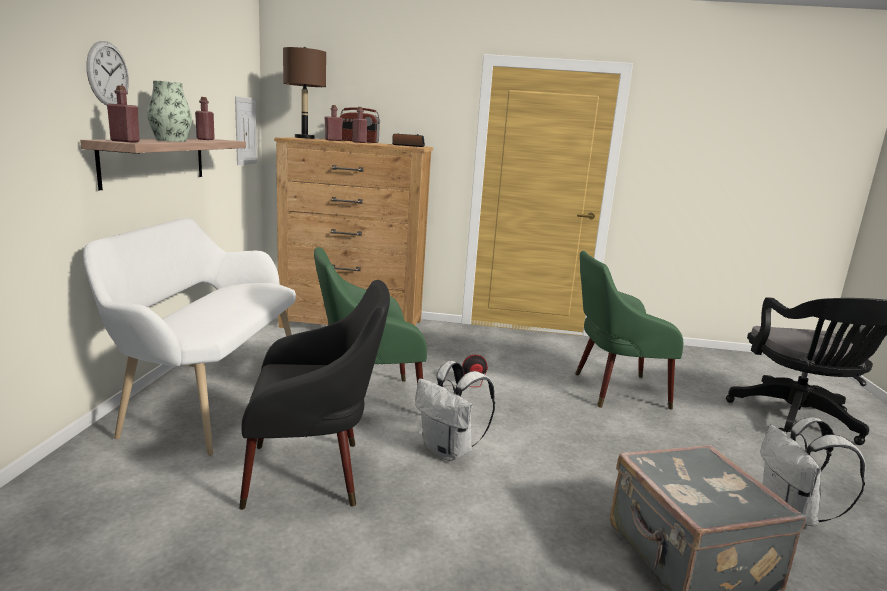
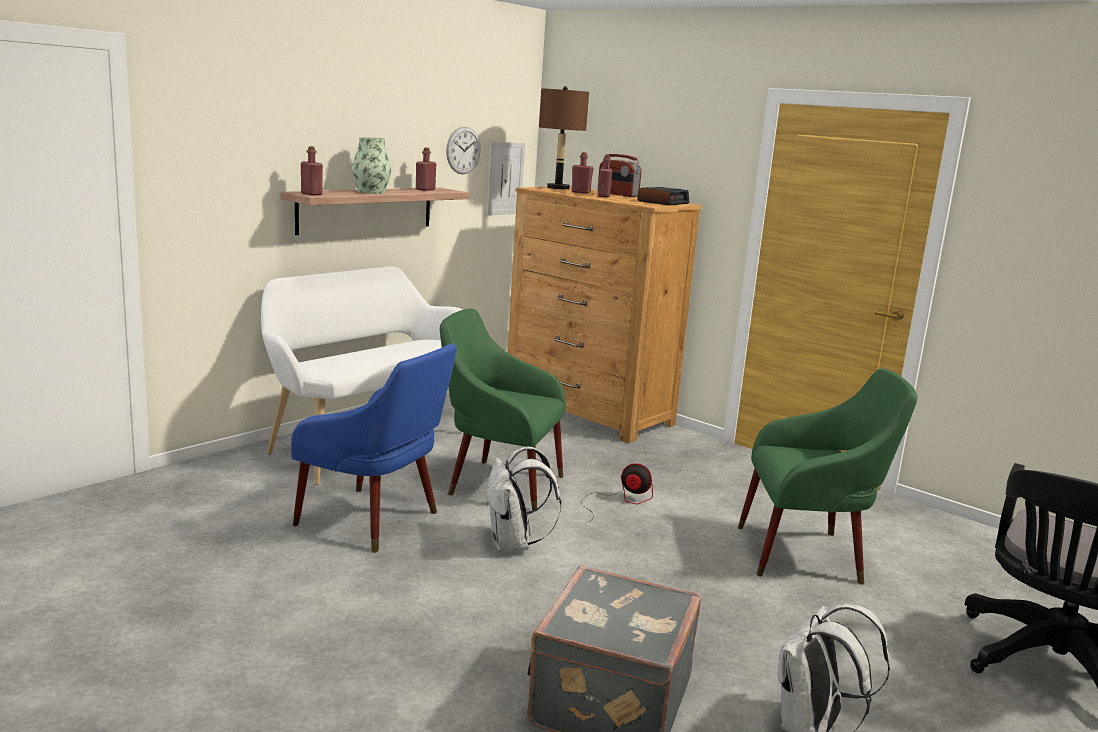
camera: 35 degrees right, 0 degrees up
wall clock [86,41,129,105] -> wall clock moved to [446,127,481,174]
black armchair [239,280,390,510] -> blue armchair [291,344,457,553]
green armchair [575,251,683,410] -> green armchair turned 150 degrees clockwise [738,368,918,585]

